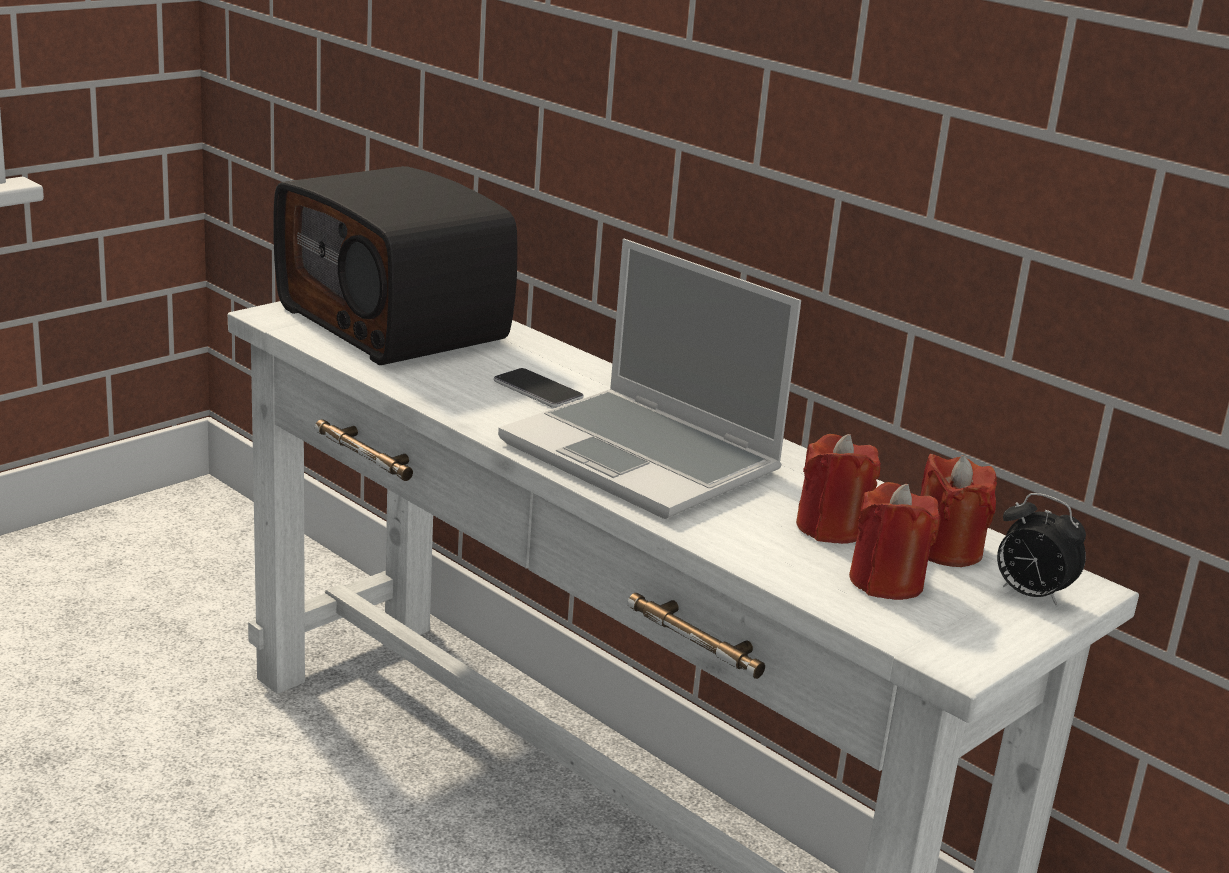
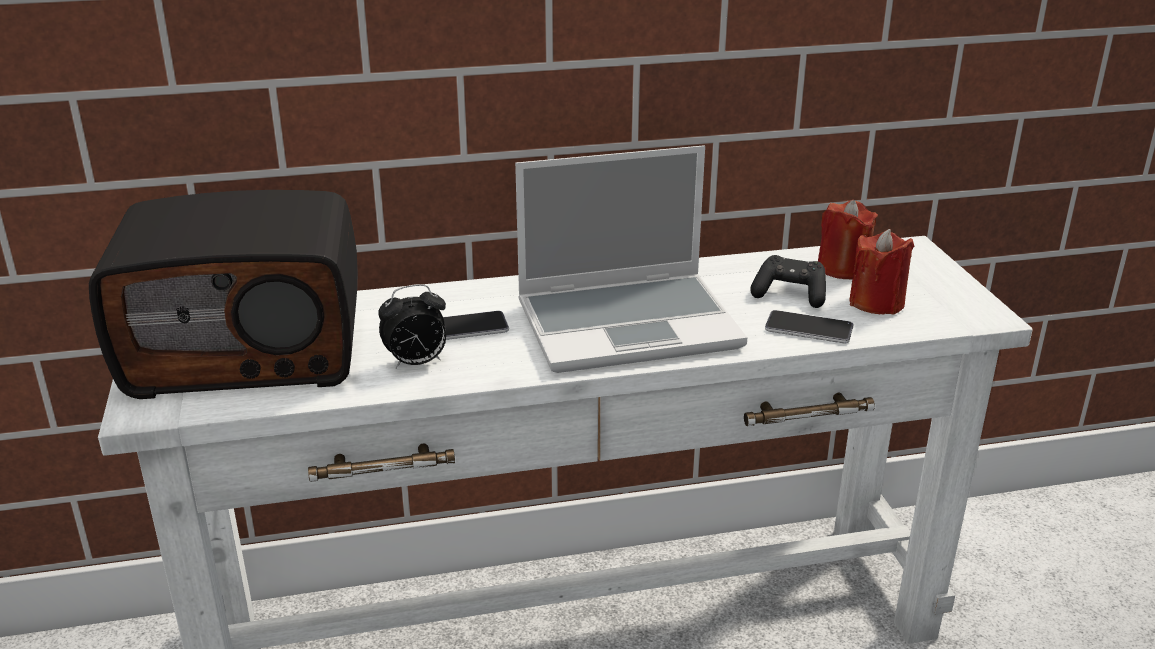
camera: 55 degrees left, 5 degrees up
red candle [796,434,881,544] -> black game controller [750,255,826,308]
alarm clock [997,493,1086,607] -> alarm clock moved to [378,284,446,369]
none -> phone [765,310,854,343]

